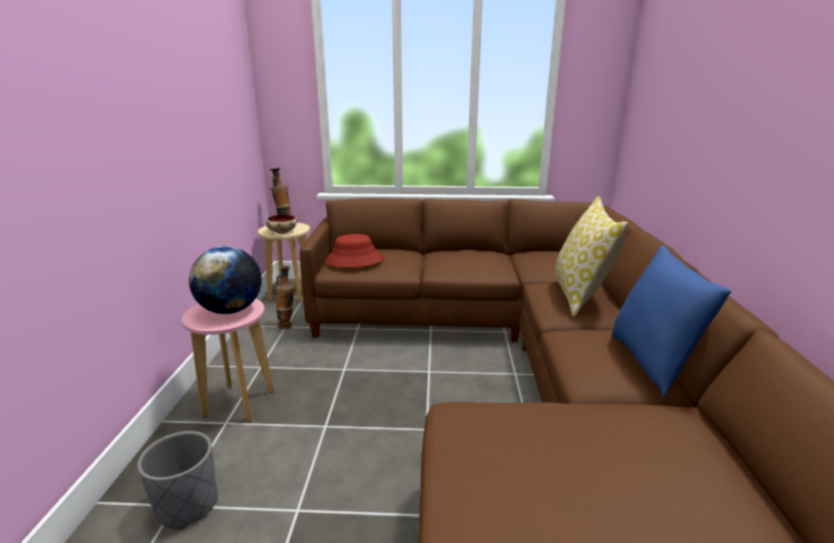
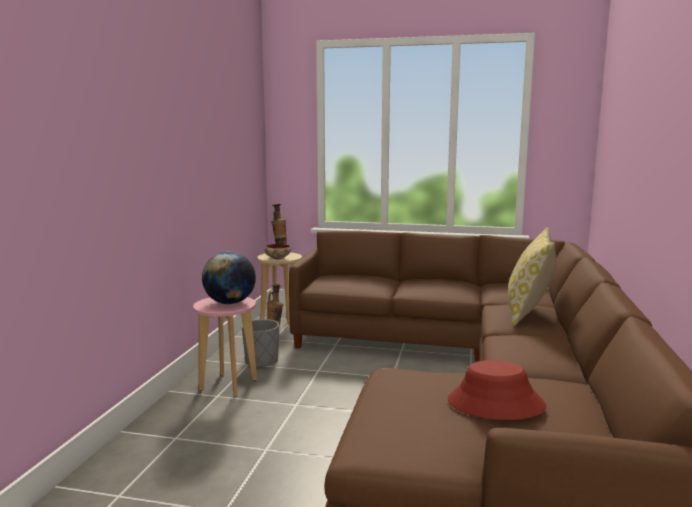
camera: 10 degrees right, 10 degrees down
grey planter [137,431,217,529] -> grey planter moved to [242,319,279,368]
red hat [325,234,384,268] -> red hat moved to [448,360,546,420]
blue pillow [612,245,731,396] -> none

